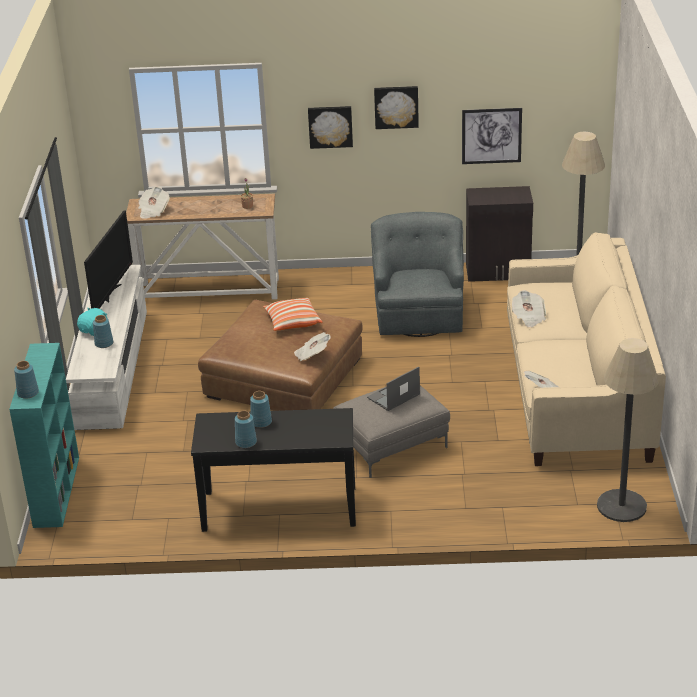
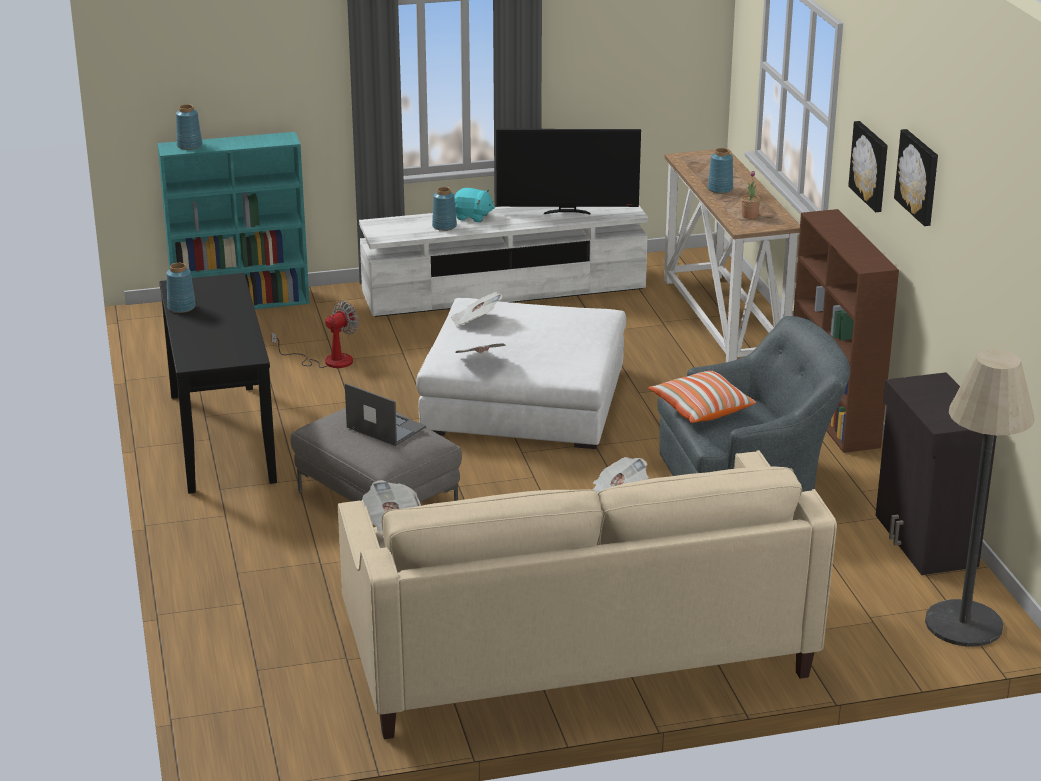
camera: 75 degrees right, 5 degrees down
newspaper [138,186,170,219] -> newspaper moved to [451,292,502,327]
brown ottoman [198,300,363,411] -> white ottoman [416,298,626,449]
blue vase [250,391,272,428] -> blue vase moved to [708,148,733,194]
pillow [263,298,323,331] -> pillow moved to [649,371,756,423]
picture [462,108,522,164] -> none
floor lamp [597,338,659,522] -> none
none -> fan [271,301,359,368]
none -> brown bookcase [793,209,899,453]

